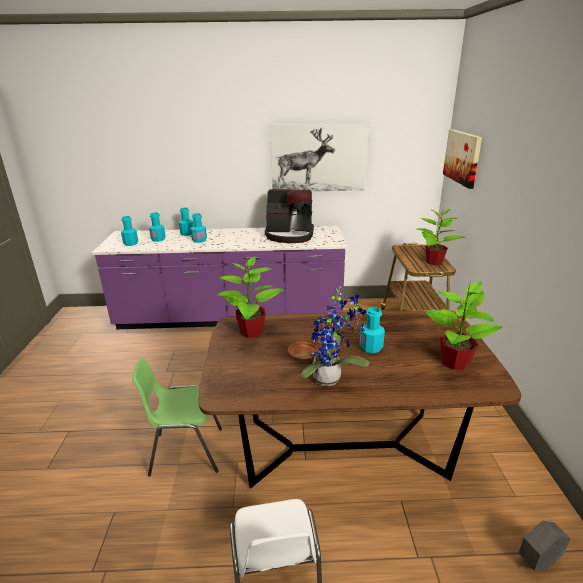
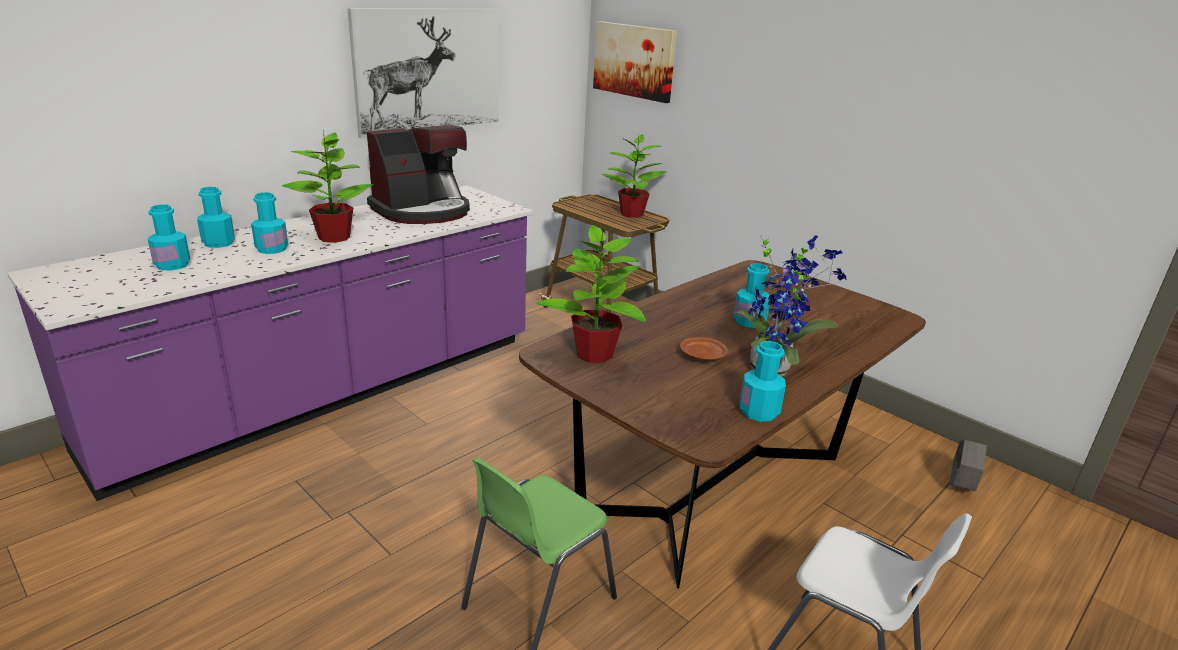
camera: 45 degrees left, 0 degrees up
turquoise bottle [121,216,138,246] -> turquoise bottle moved to [740,341,786,422]
potted plant [425,280,503,370] -> potted plant moved to [282,131,373,243]

